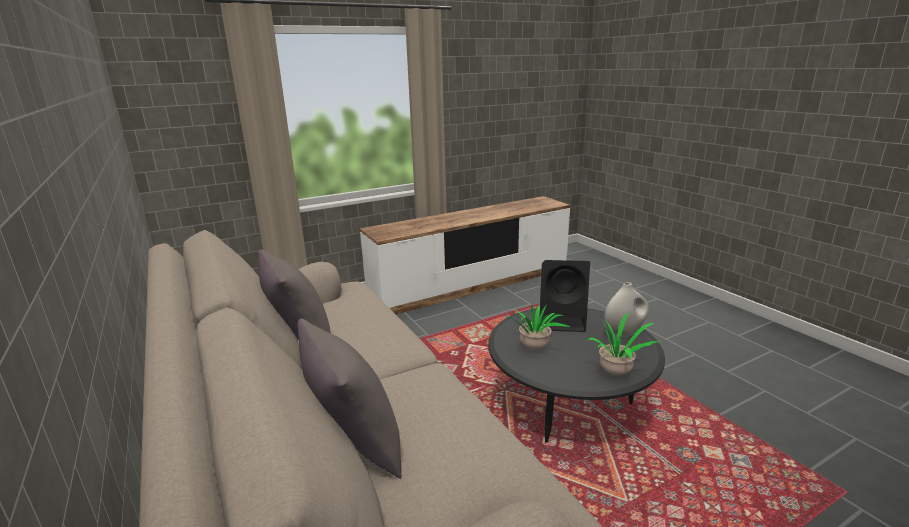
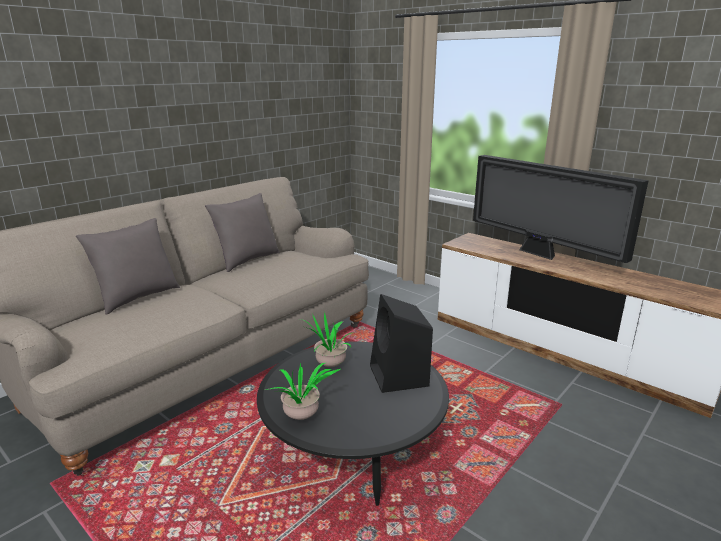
camera: 70 degrees right, 0 degrees up
white vase [604,282,649,338] -> none
none -> television [473,155,649,263]

